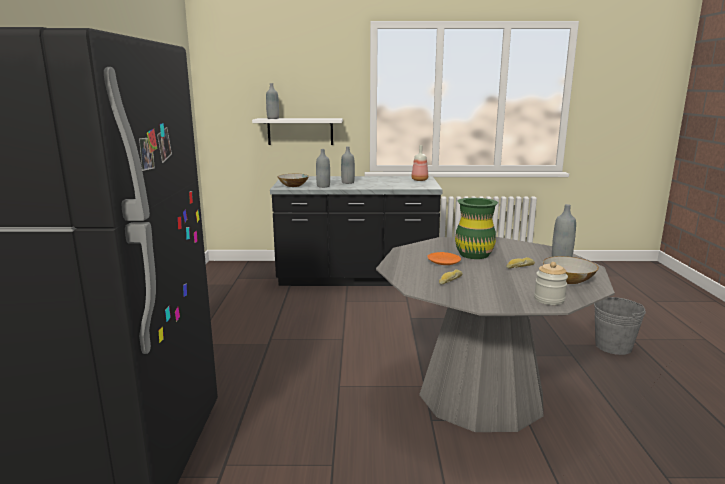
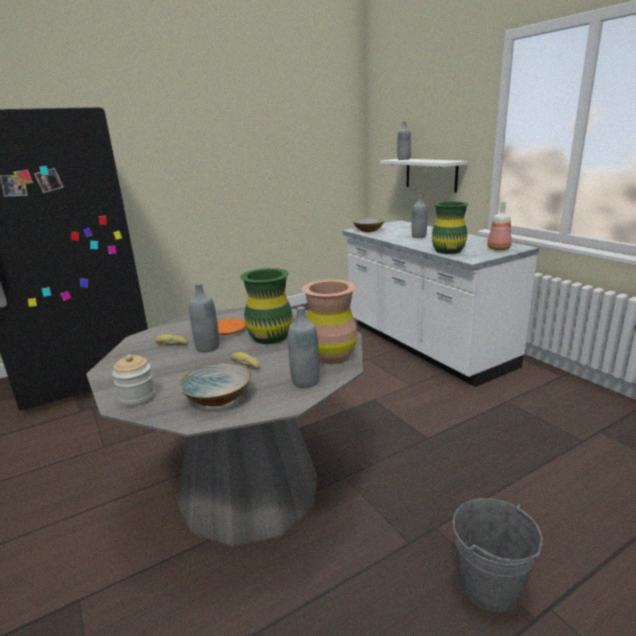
camera: 60 degrees right, 5 degrees up
black counter [270,176,443,286] -> white counter [343,220,539,387]
grey bottle [316,149,330,188] -> grey bottle moved to [189,283,219,352]
none -> brown vase [302,279,357,364]
none -> green vase [432,201,469,254]

